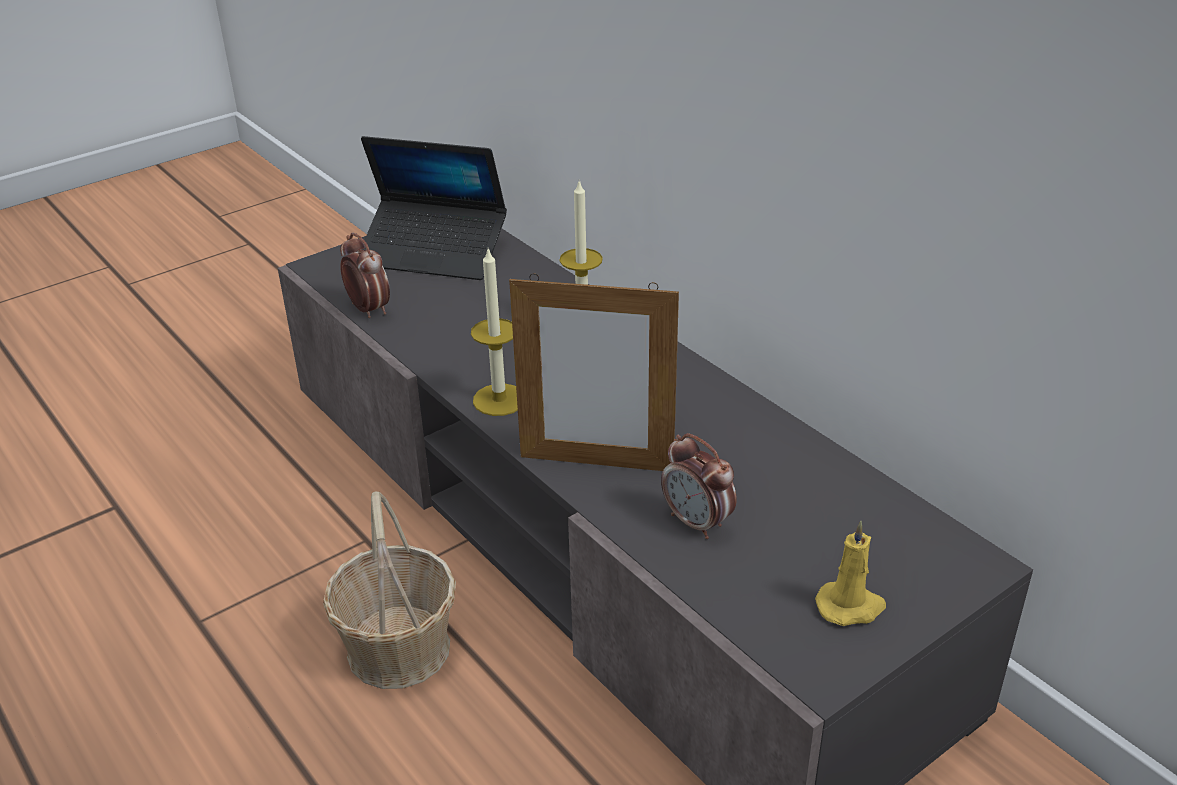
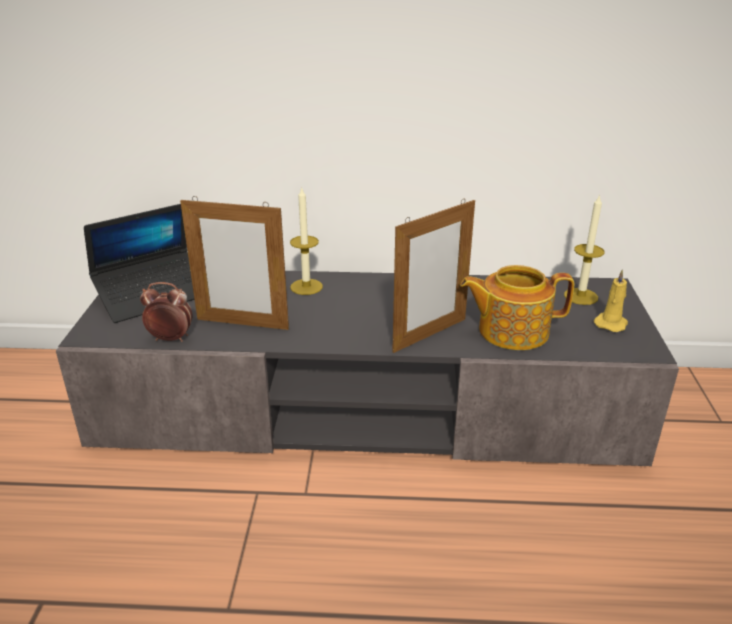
camera: 50 degrees left, 5 degrees down
basket [323,491,456,689] -> none
candle [471,249,518,416] -> candle moved to [564,194,605,305]
alarm clock [661,433,737,539] -> teapot [460,265,574,350]
none -> picture frame [180,196,289,330]

